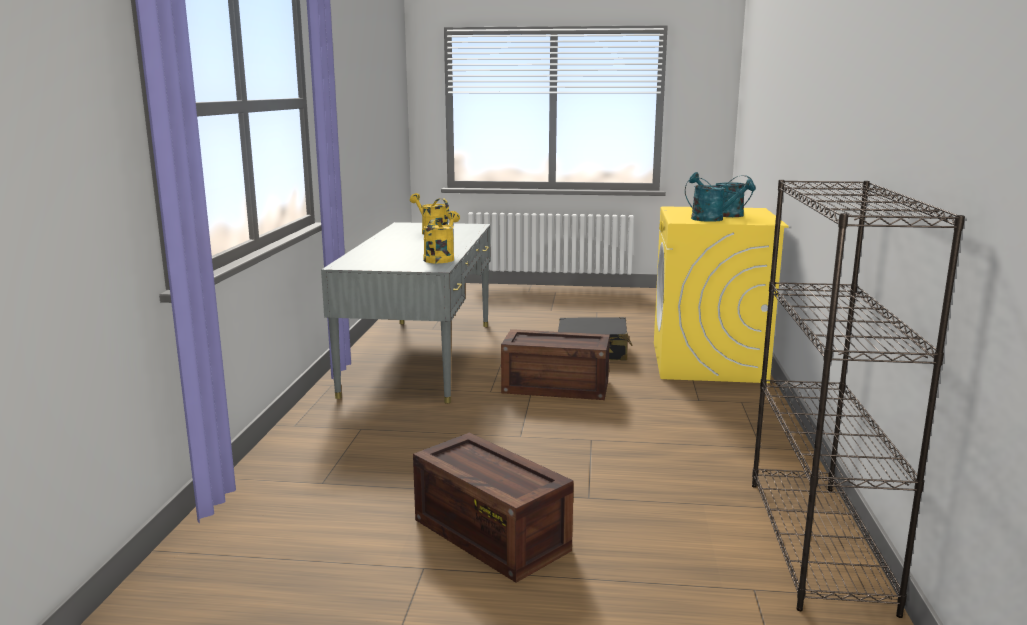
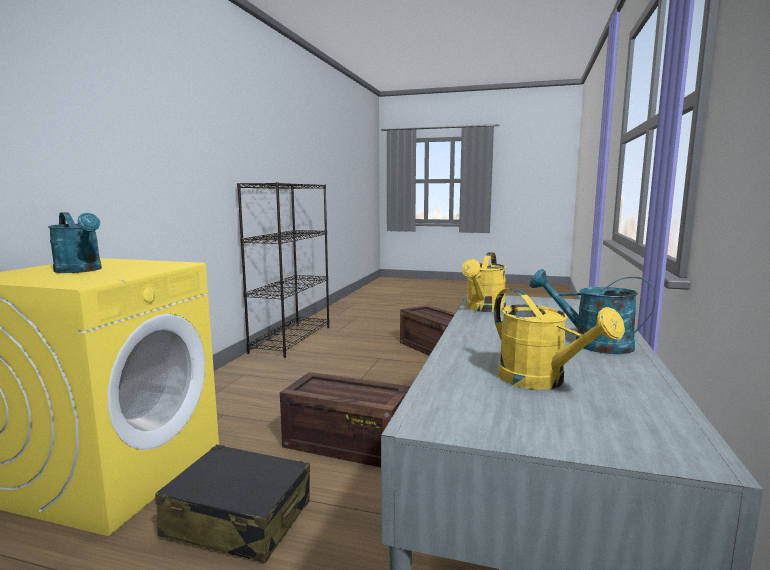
camera: 170 degrees left, 5 degrees down
turquoise watering can [685,177,755,222] -> turquoise watering can moved to [530,269,656,354]

